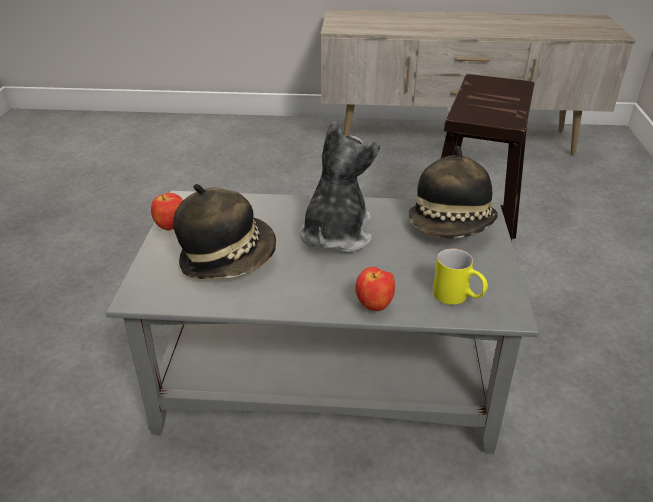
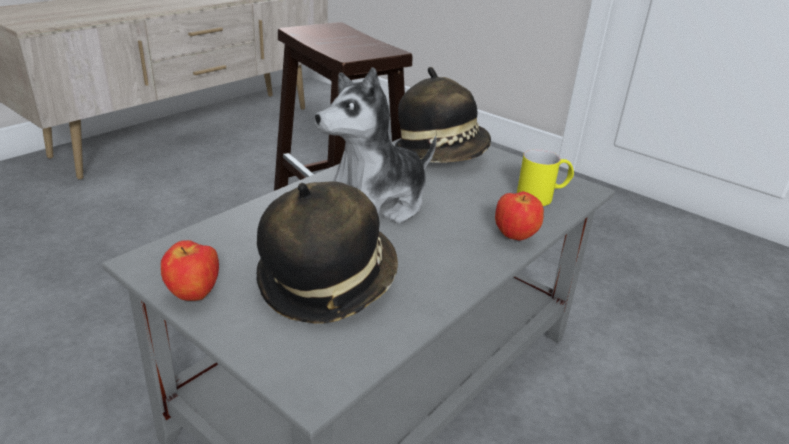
camera: 55 degrees left, 5 degrees down
plush toy [300,122,380,253] -> plush toy turned 90 degrees counterclockwise [315,68,437,224]

